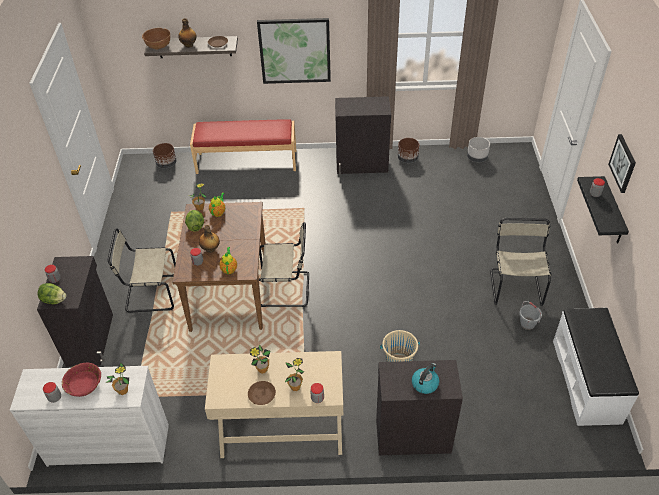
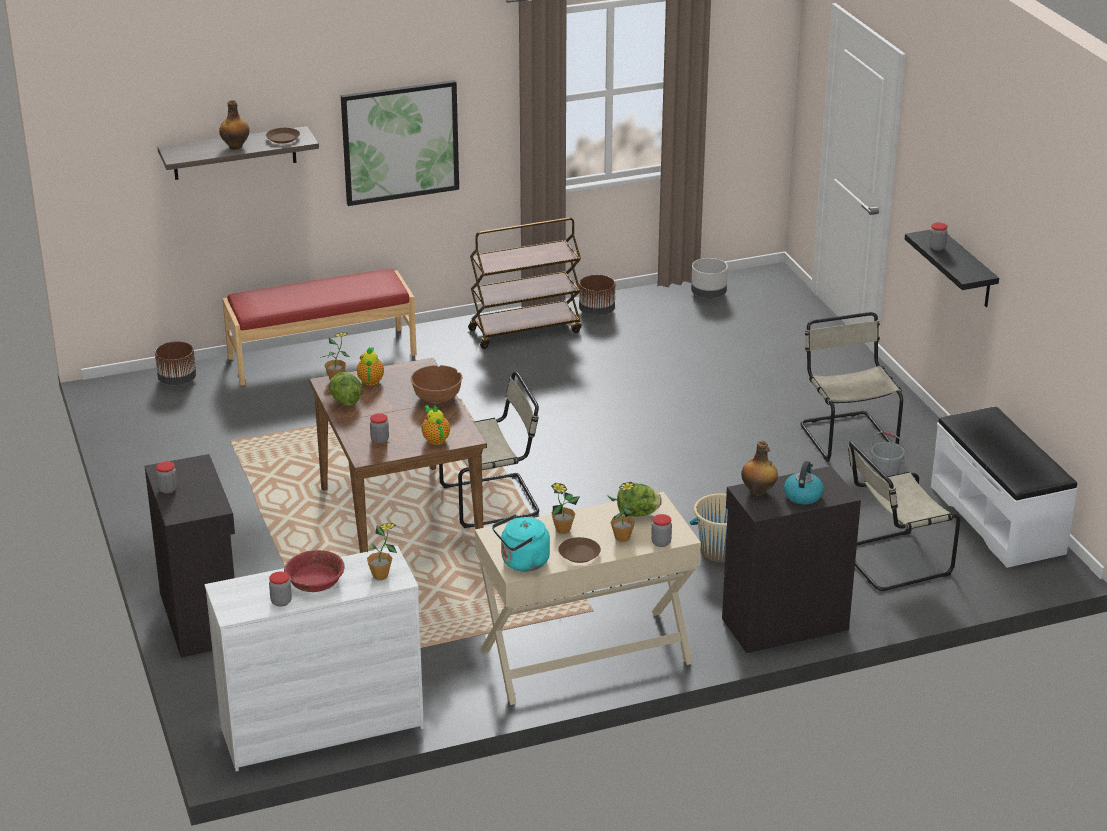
camera: 20 degrees left, 15 degrees down
lettuce [38,283,66,304] -> lettuce moved to [617,483,662,517]
beige chair [108,228,176,313] -> beige chair moved to [848,441,960,591]
brown bowl [142,28,170,50] -> brown bowl moved to [411,365,462,404]
bottle [199,225,220,253] -> bottle moved to [741,441,778,496]
black cabinet [335,96,391,175] -> brown cart [468,218,582,349]
picture [608,134,636,193] -> none
none -> turquoise kettle [492,514,550,571]

